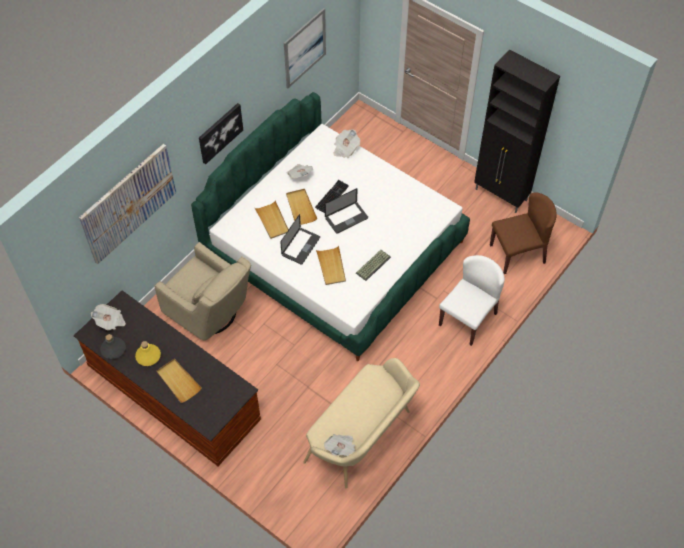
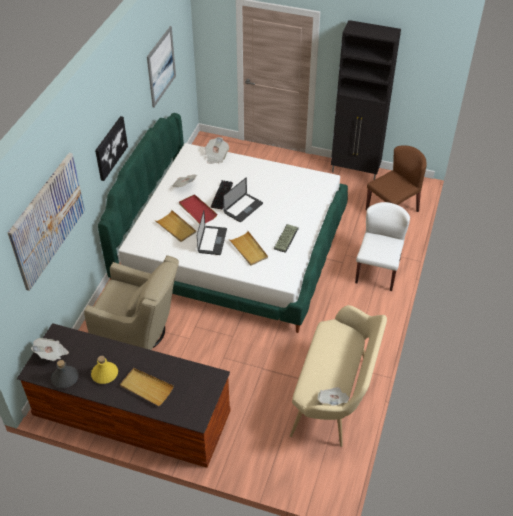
camera: 20 degrees left, 10 degrees down
beige tray [286,189,317,225] -> red tray [179,194,218,224]

